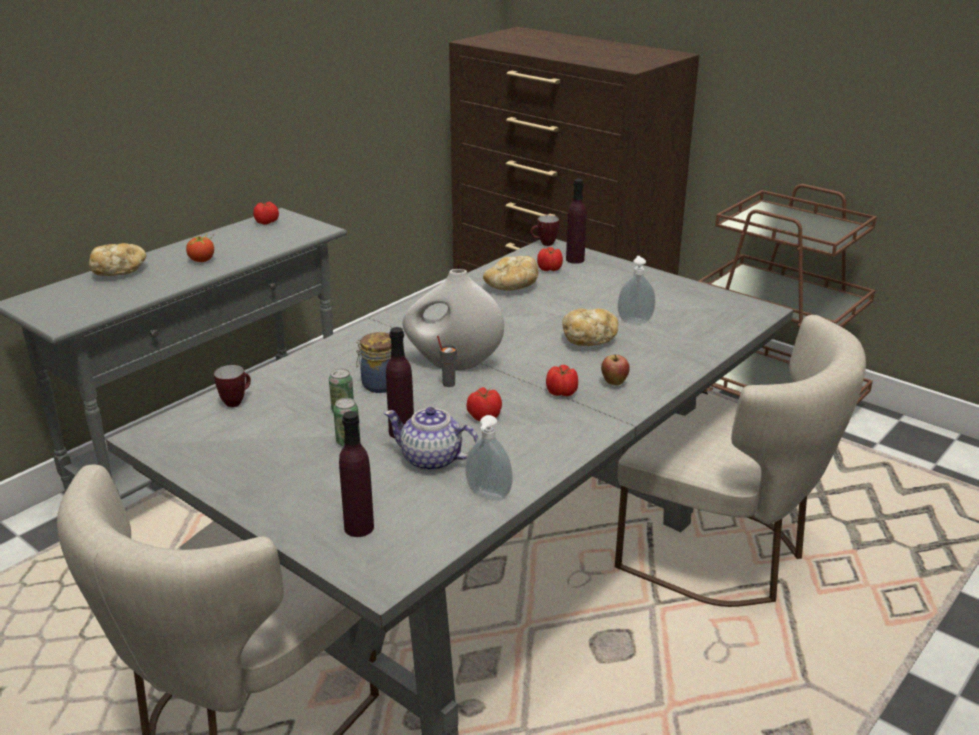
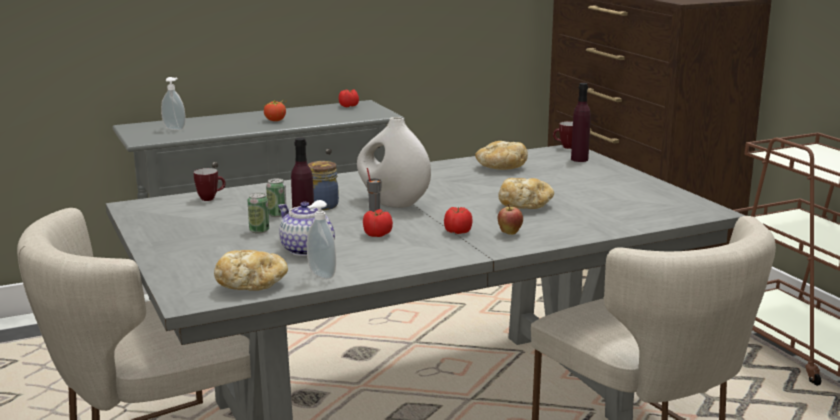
camera: 25 degrees right, 10 degrees down
bread [89,243,146,276] -> bread moved to [214,250,288,291]
purple bottle [339,411,374,537] -> none
tomato [537,247,563,271] -> none
soap dispenser [618,256,655,324] -> soap dispenser moved to [161,77,186,130]

